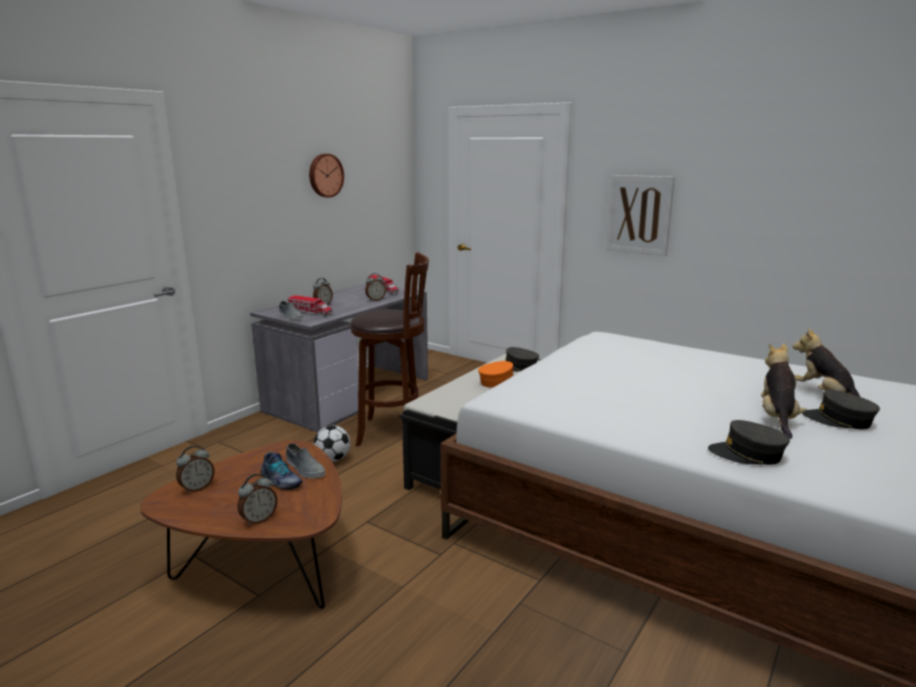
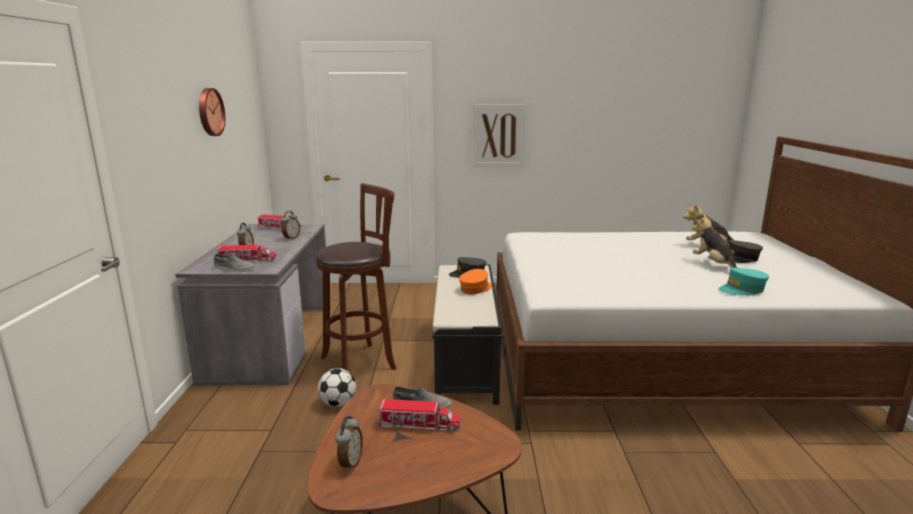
camera: 35 degrees left, 0 degrees up
alarm clock [238,474,278,526] -> none
shoe [261,452,303,490] -> toy truck [378,399,461,432]
grey cap [708,420,790,465] -> turquoise cap [719,268,769,296]

